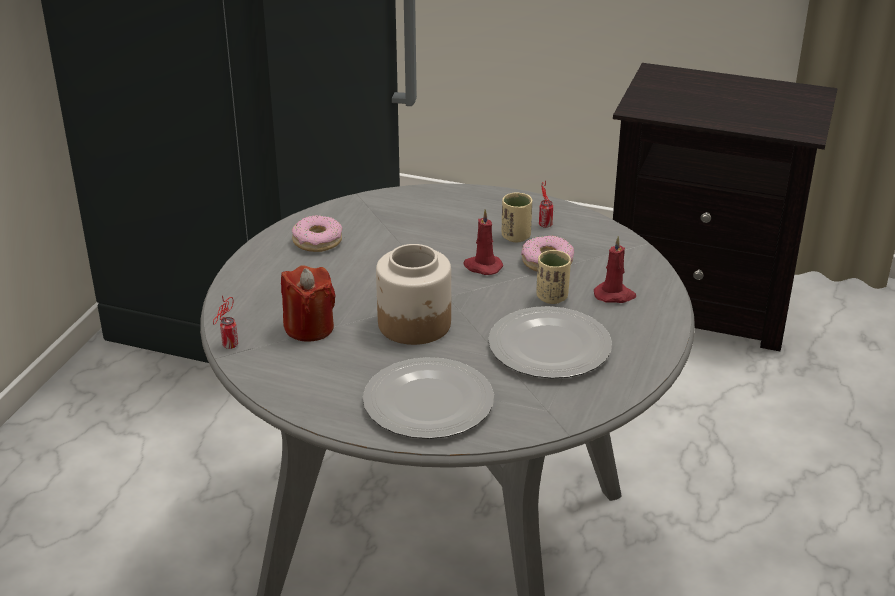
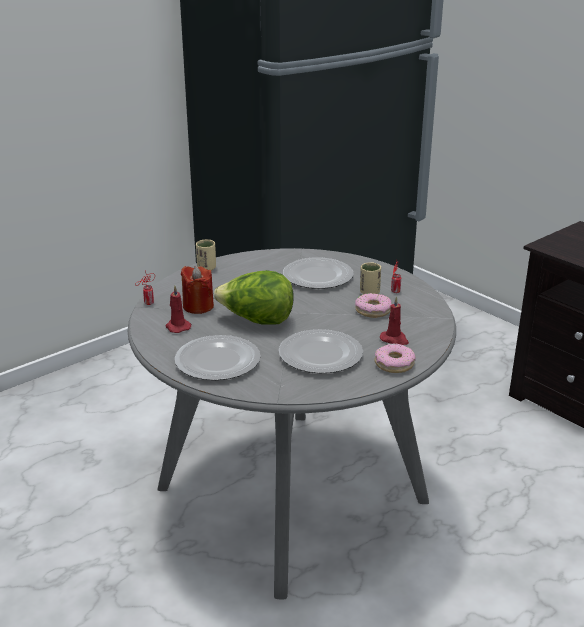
camera: 30 degrees right, 5 degrees down
donut [292,215,342,252] -> donut moved to [374,343,416,373]
jar [376,244,451,345] -> lettuce [214,270,294,325]
red candle [464,209,503,275] -> red candle moved to [165,286,191,333]
beige cup [536,250,571,304] -> beige cup moved to [196,240,216,271]
none -> plate [283,257,354,289]

